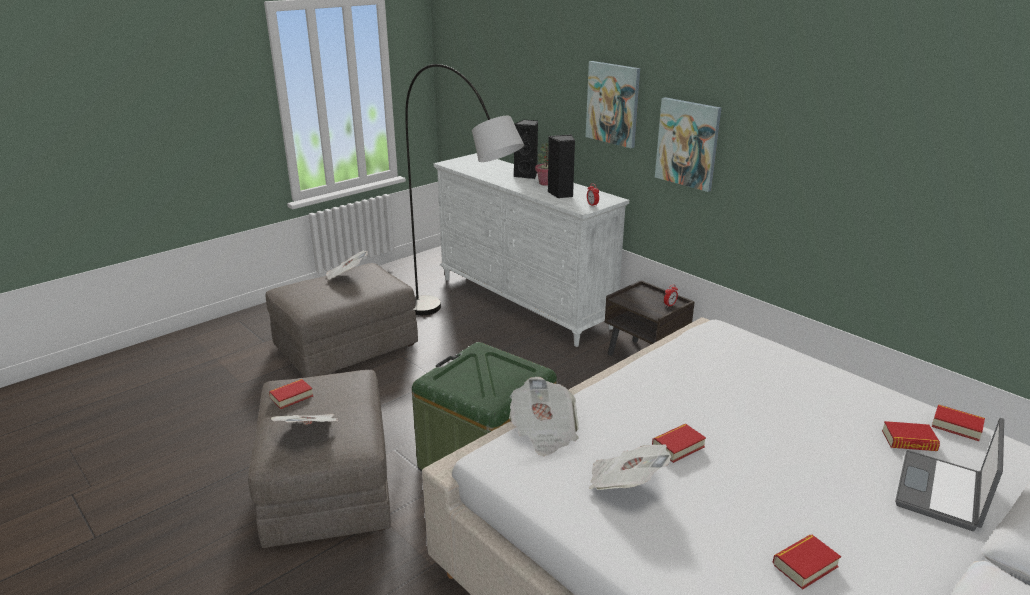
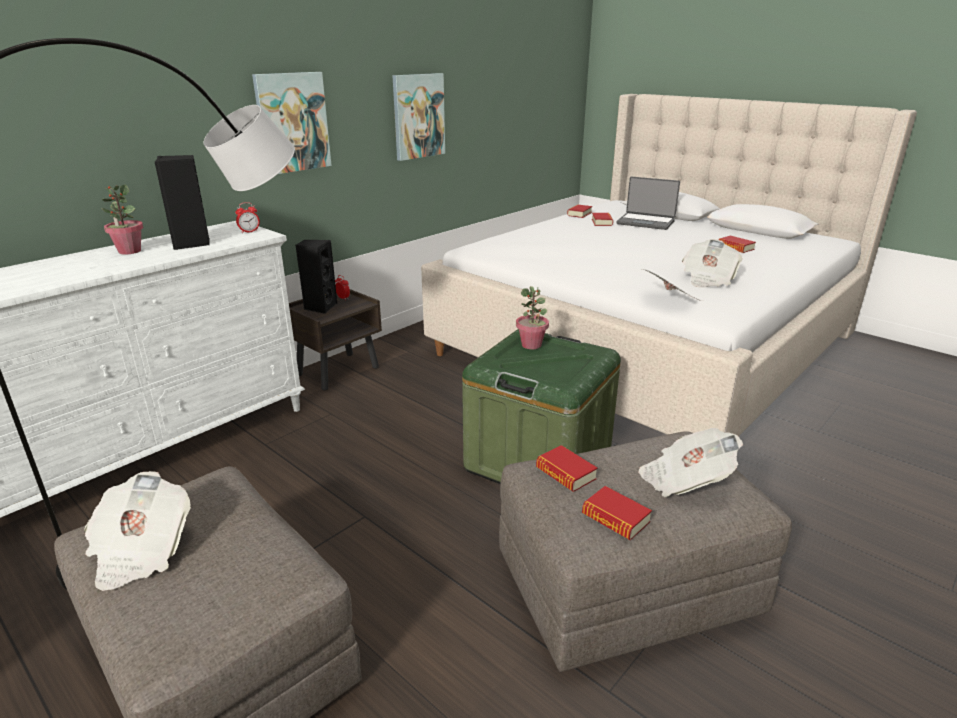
camera: 95 degrees left, 0 degrees up
black speaker [514,120,538,179] -> black speaker moved to [296,240,337,314]
picture [586,61,640,148] -> picture moved to [393,73,445,161]
book [652,424,706,463] -> book moved to [536,445,598,492]
none -> potted plant [516,286,549,349]

